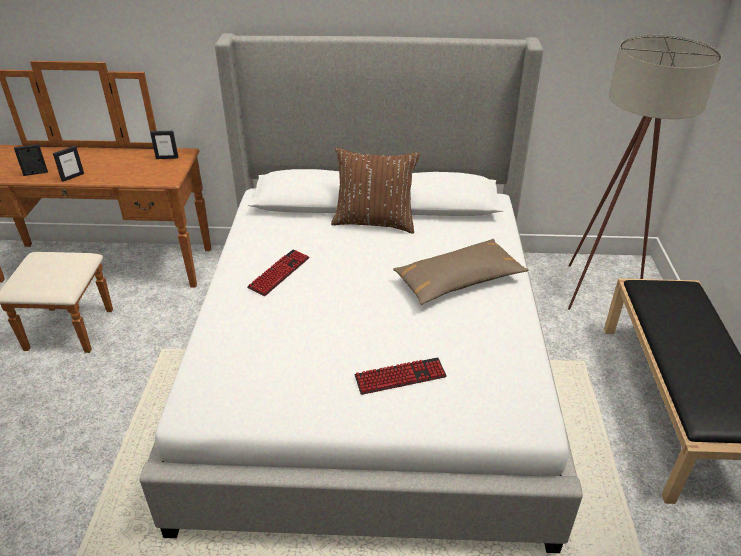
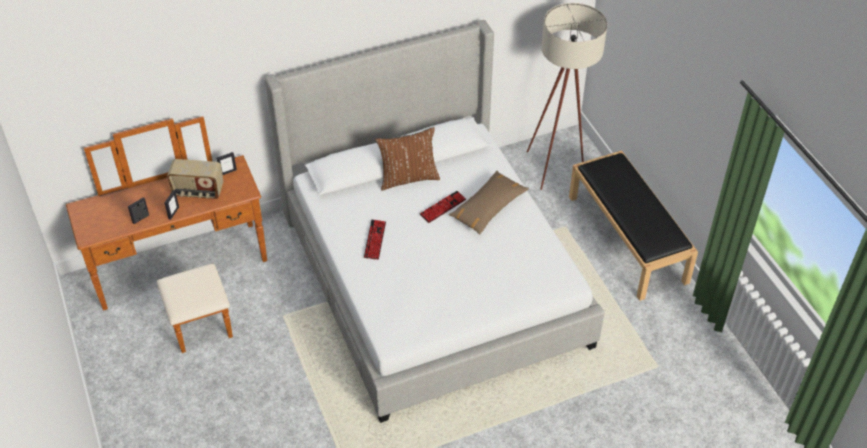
camera: 25 degrees left, 10 degrees up
keyboard [354,357,447,395] -> keyboard moved to [420,191,466,223]
none -> radio [167,159,224,199]

